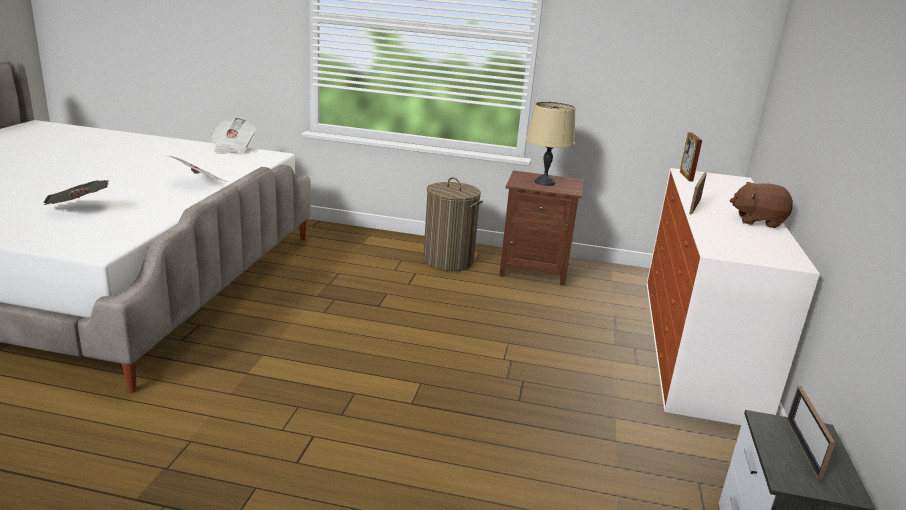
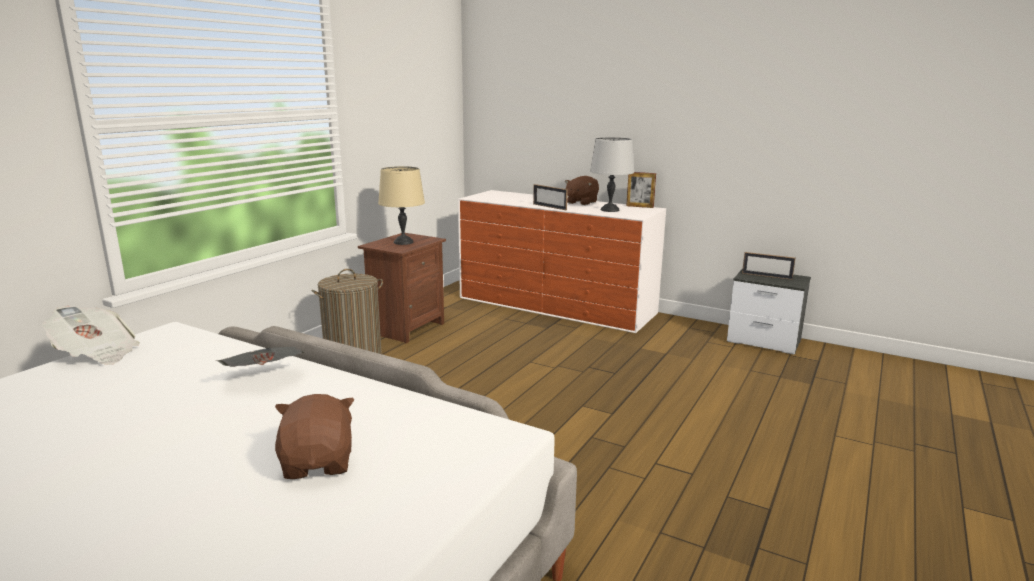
camera: 70 degrees left, 5 degrees down
newspaper [43,180,109,205] -> brown plush toy [275,394,354,479]
picture frame [680,132,702,182] -> picture frame moved to [627,172,656,208]
none -> grey table lamp [590,137,634,212]

